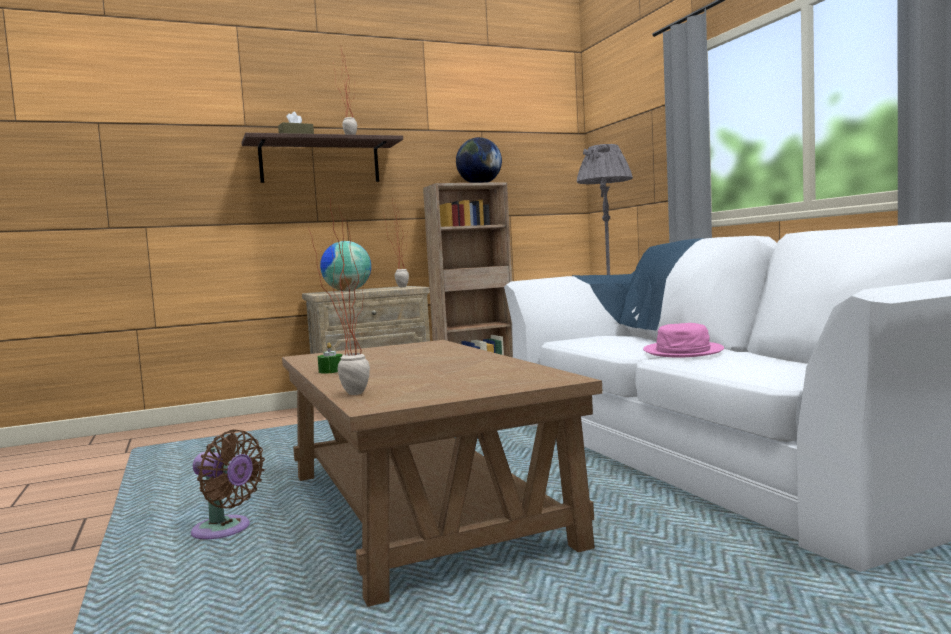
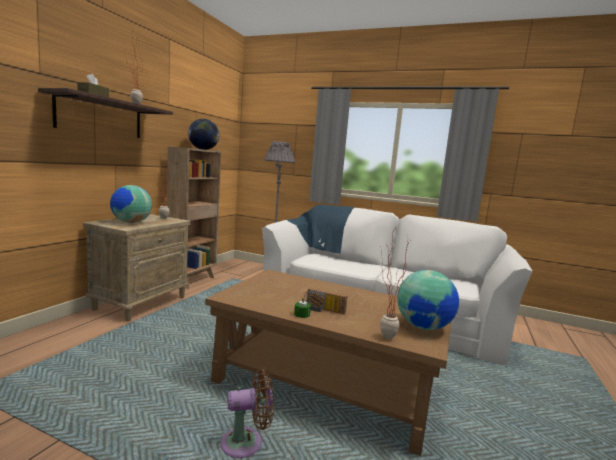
camera: 45 degrees left, 5 degrees up
pink hat [643,323,724,357] -> none
none -> radio [304,288,348,314]
none -> globe [397,270,459,330]

